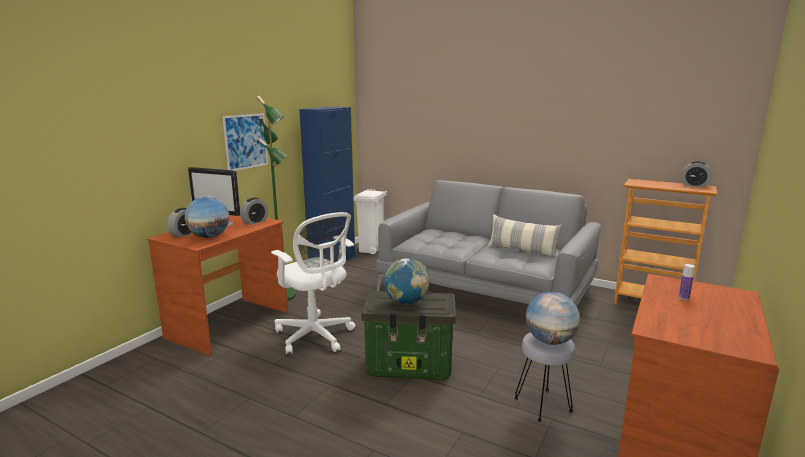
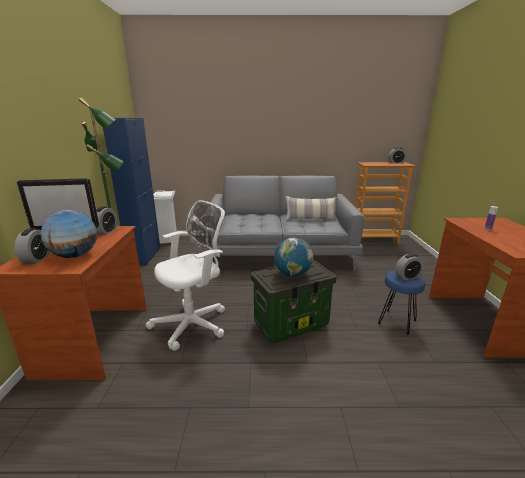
camera: 30 degrees left, 5 degrees up
picture [222,113,268,171] -> none
white office chair [271,212,355,354] -> white office chair turned 60 degrees counterclockwise [146,200,225,351]
grey stool [514,332,575,422] -> blue stool [378,270,425,335]
globe [526,292,580,345] -> alarm clock [395,254,424,280]

